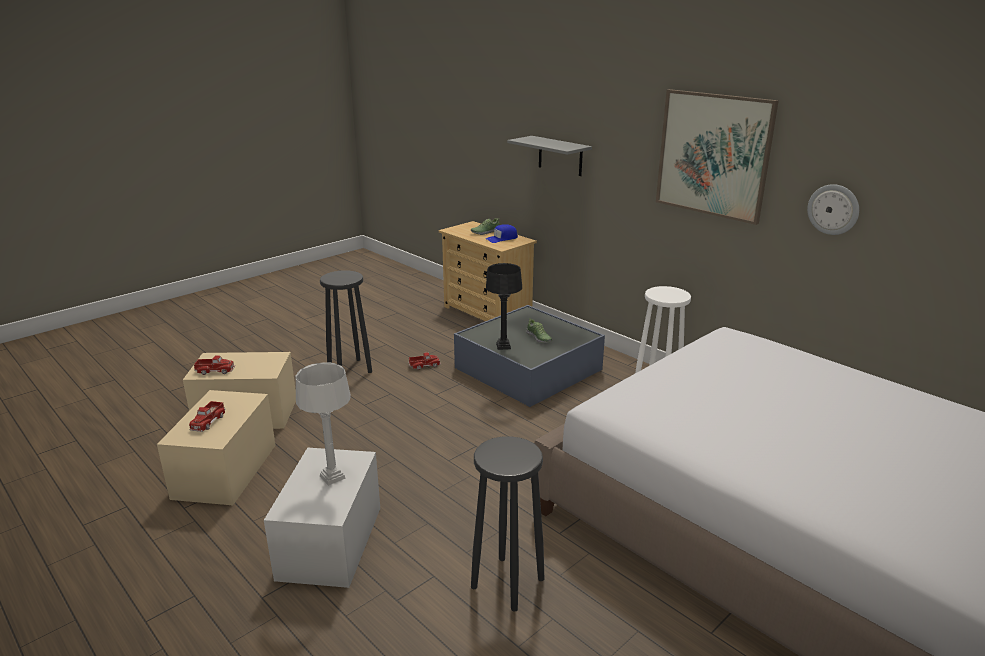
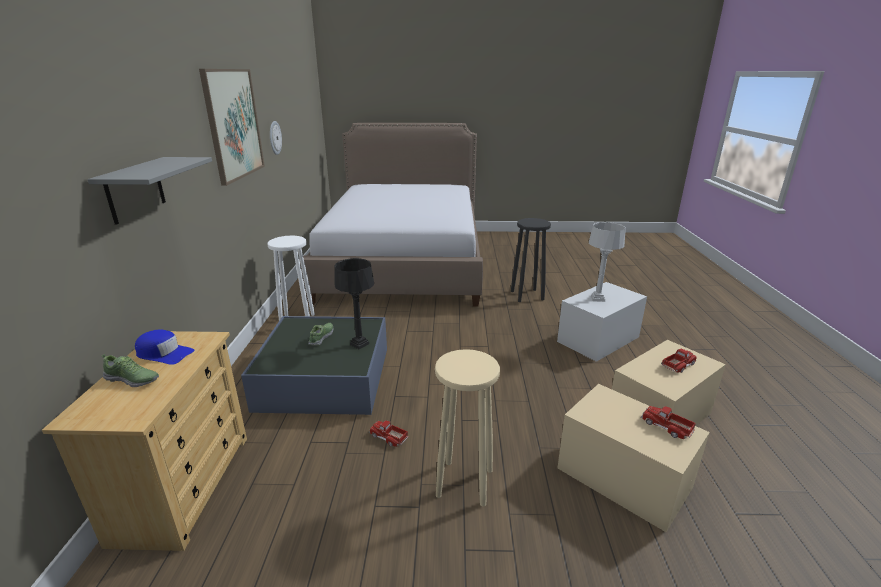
camera: 135 degrees left, 0 degrees up
black stool [320,270,372,373] -> beige stool [435,349,500,507]

